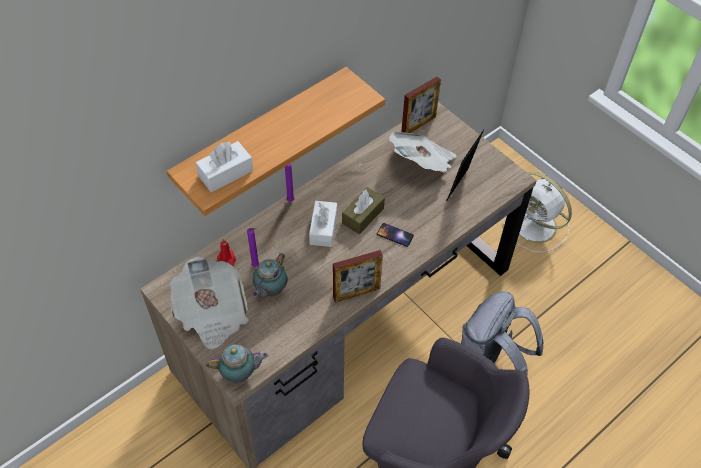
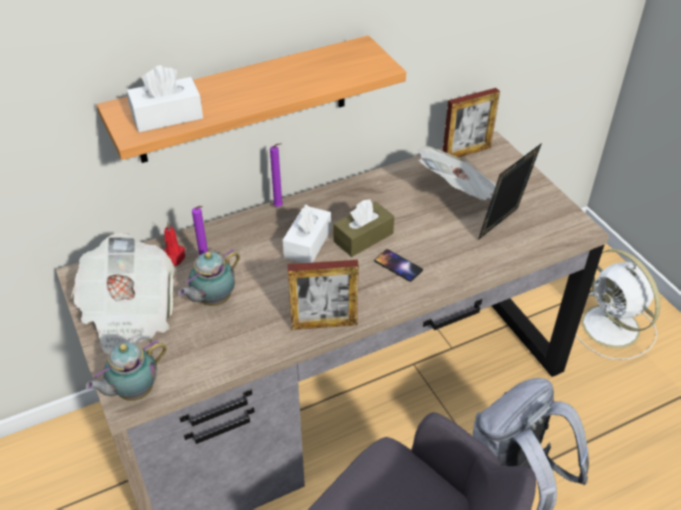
camera: 15 degrees right, 10 degrees down
teapot [206,344,269,383] -> teapot turned 135 degrees clockwise [86,339,167,401]

